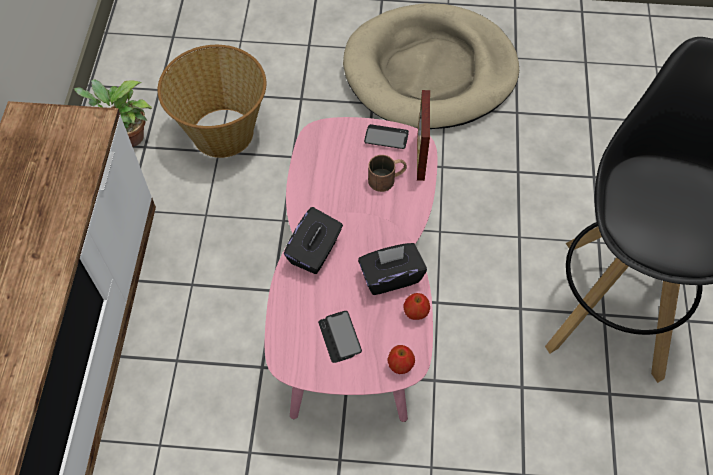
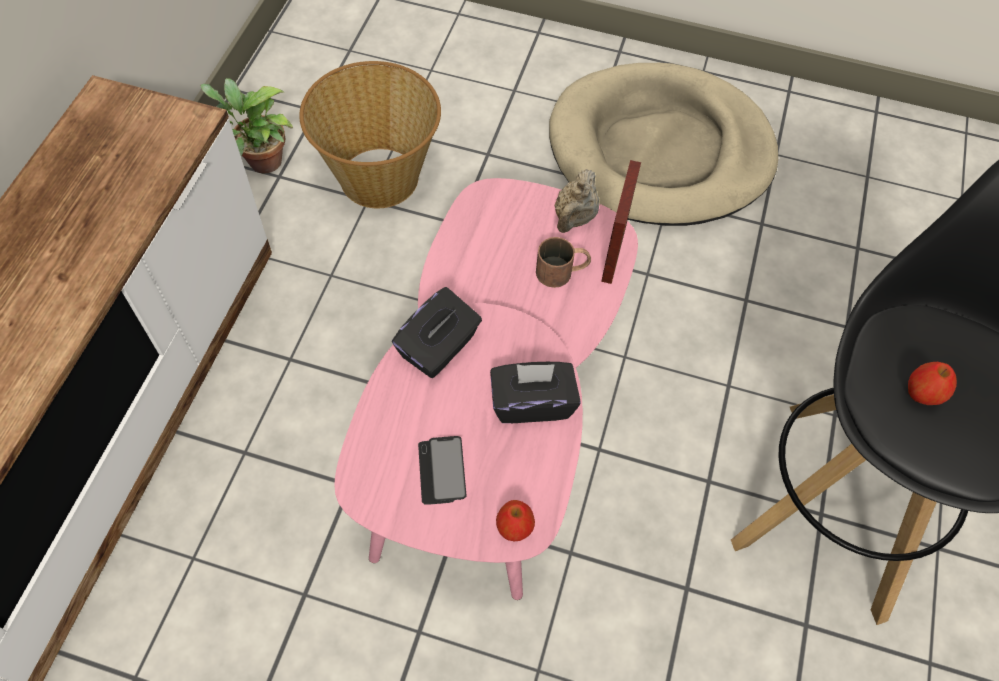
camera: 10 degrees right, 0 degrees up
phone [364,124,409,149] -> beige teapot [554,169,599,233]
apple [403,293,430,320] -> apple moved to [908,362,957,405]

